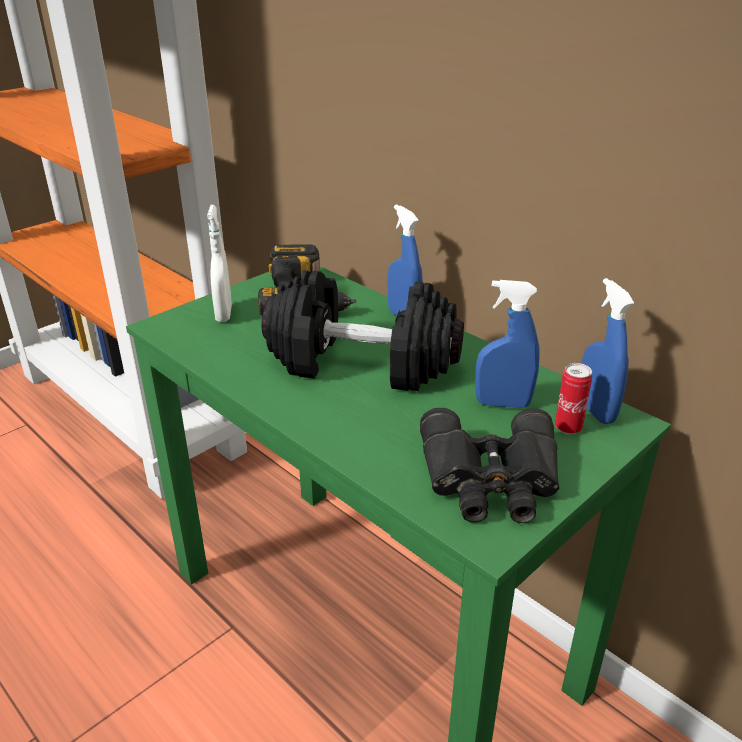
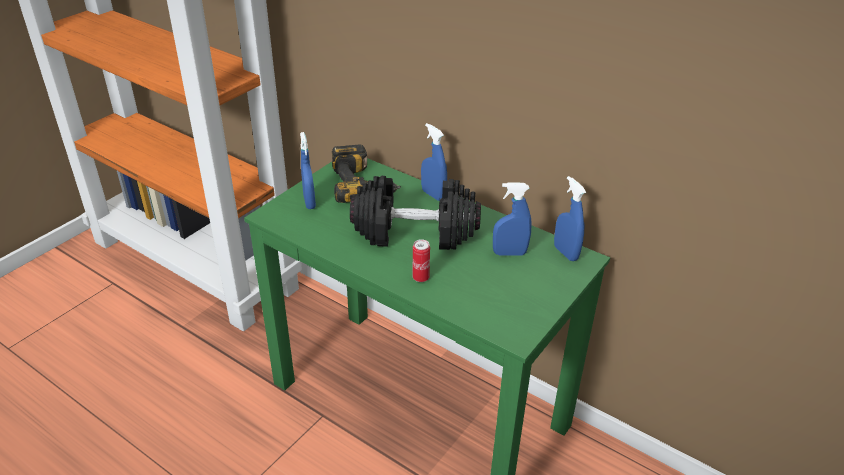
camera: 10 degrees left, 5 degrees up
white spray bottle [207,205,232,322] -> blue spray bottle [300,132,316,209]
black binoculars [420,408,559,523] -> none
can [555,363,592,434] -> can moved to [413,239,430,282]

